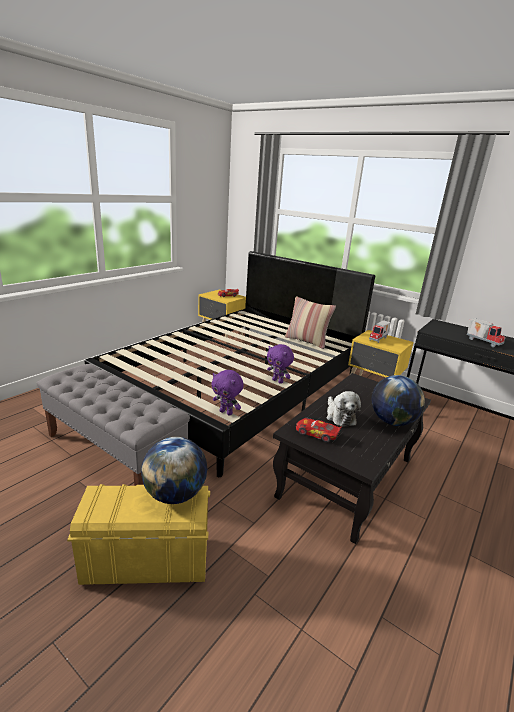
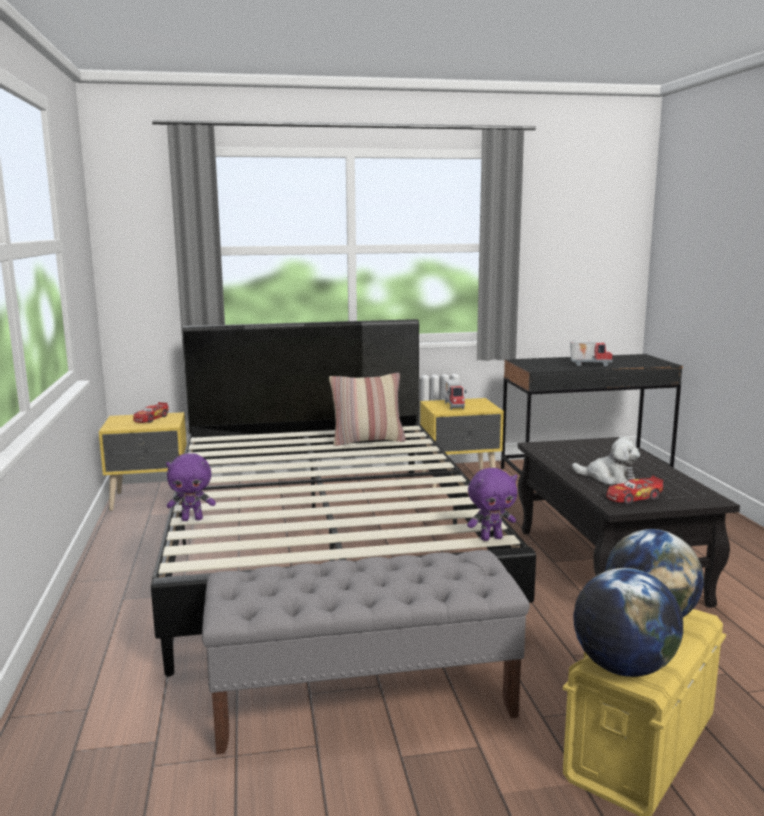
camera: 45 degrees left, 10 degrees down
purple plush toy [267,344,294,384] -> purple plush toy moved to [166,453,216,521]
globe [371,375,425,426] -> globe moved to [573,568,683,677]

